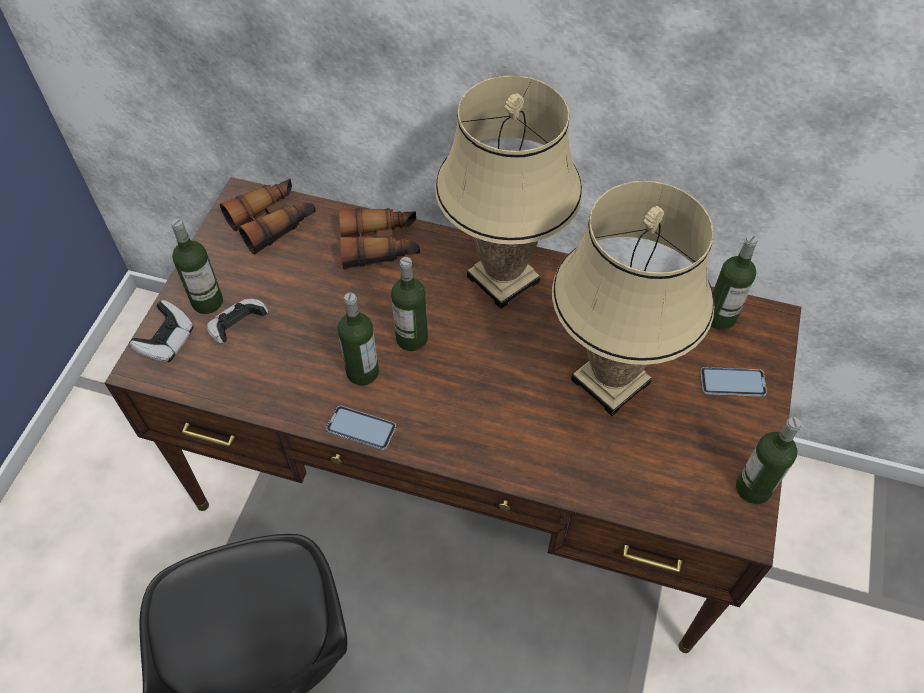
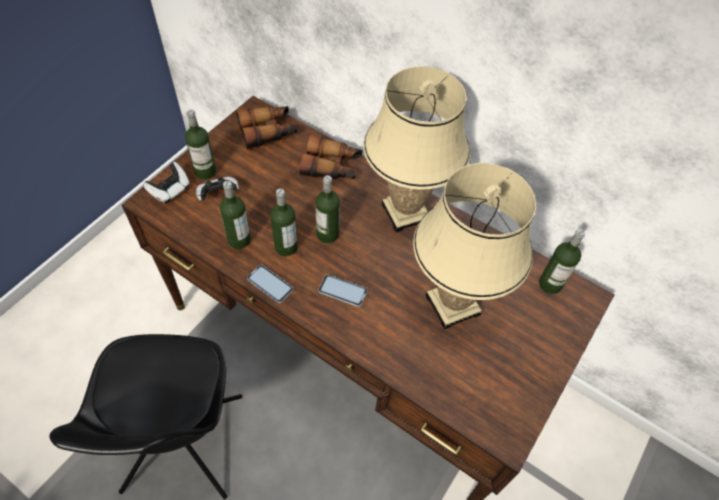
camera: 15 degrees right, 0 degrees up
phone [700,367,767,397] -> phone moved to [318,275,367,307]
bottle [736,417,801,504] -> bottle moved to [220,181,251,249]

